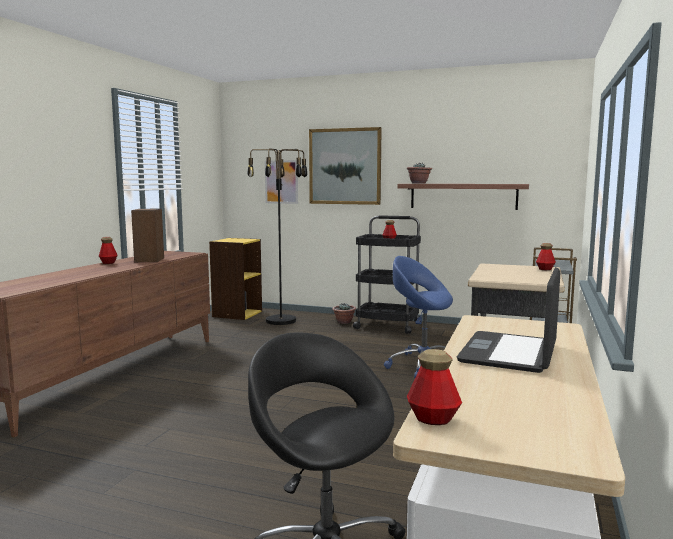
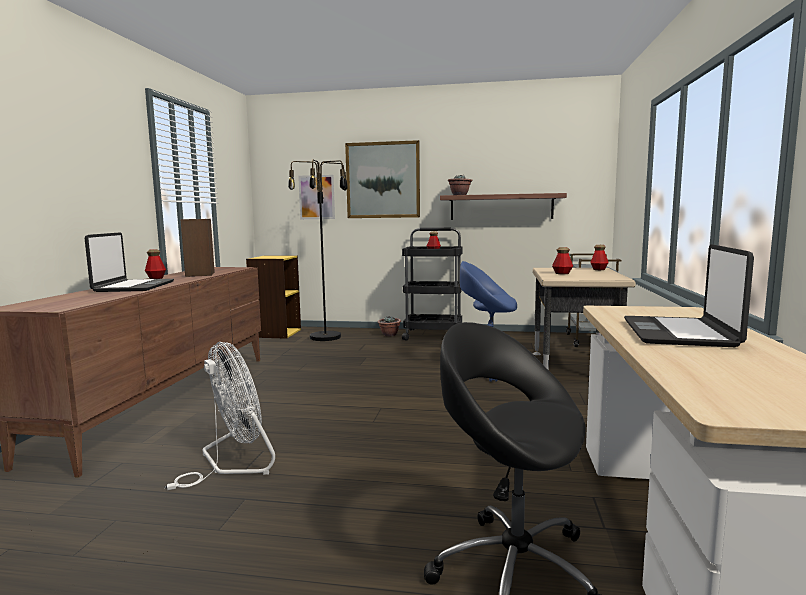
camera: 10 degrees left, 0 degrees up
bottle [407,349,462,425] -> bottle moved to [552,247,573,274]
none -> laptop [85,232,174,292]
none -> white fan [164,342,275,490]

